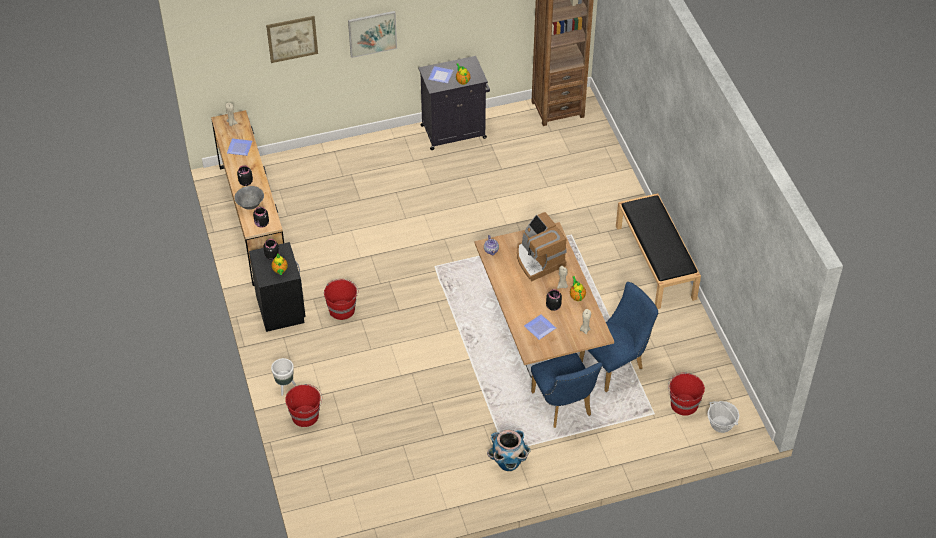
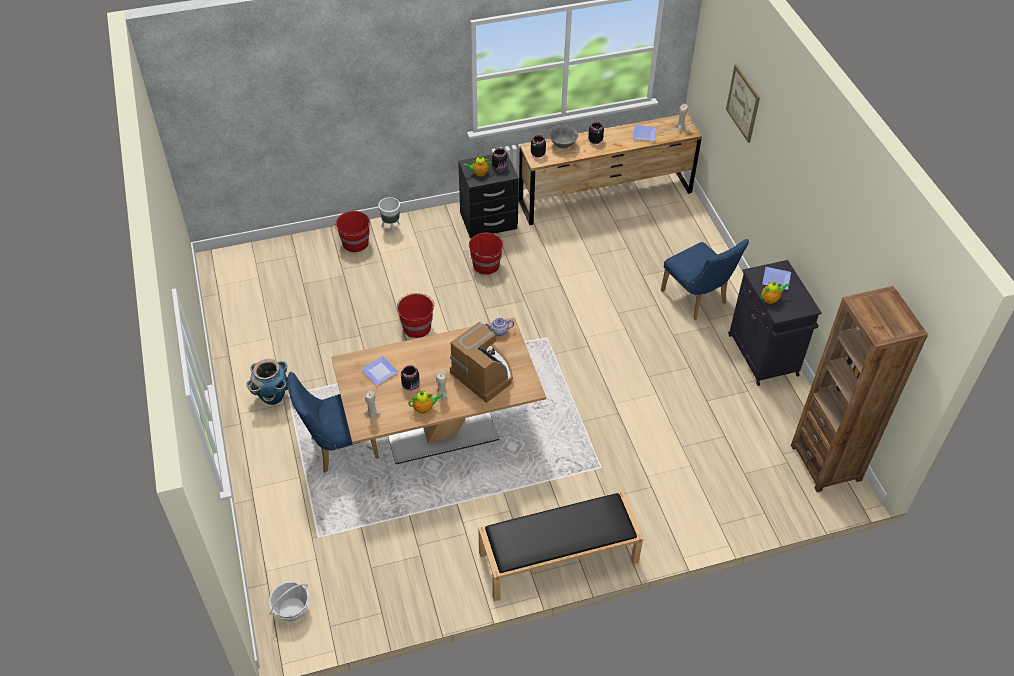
camera: 90 degrees right, 0 degrees up
picture [348,11,397,58] -> none
coffee machine [517,212,567,282] -> coffee machine turned 75 degrees clockwise [450,322,513,403]
blue chair [579,282,658,392] -> blue chair moved to [661,239,749,320]
red bucket [668,372,705,416] -> red bucket moved to [397,293,434,338]

